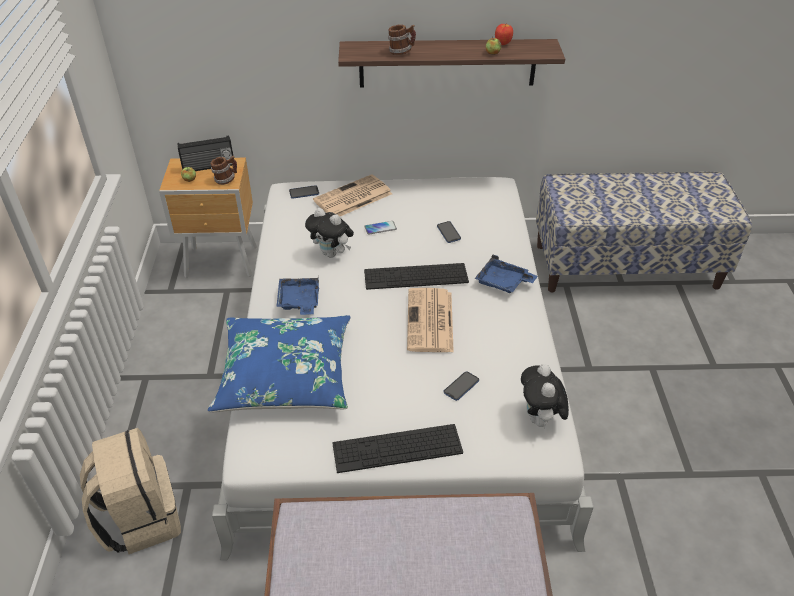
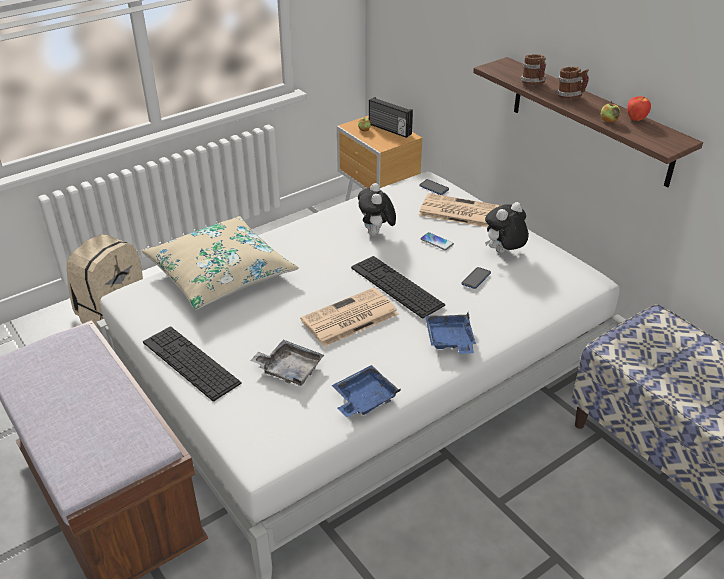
camera: 55 degrees right, 5 degrees down
blue pillow [208,315,351,412] -> beige pillow [142,216,299,310]
mug [211,156,237,185] -> mug moved to [556,67,589,99]
blue tray [276,275,319,315] -> blue tray moved to [332,365,401,417]
phone [444,371,479,401] -> grey tray [250,340,324,386]
plush toy [521,364,569,430] -> plush toy moved to [485,202,529,253]

